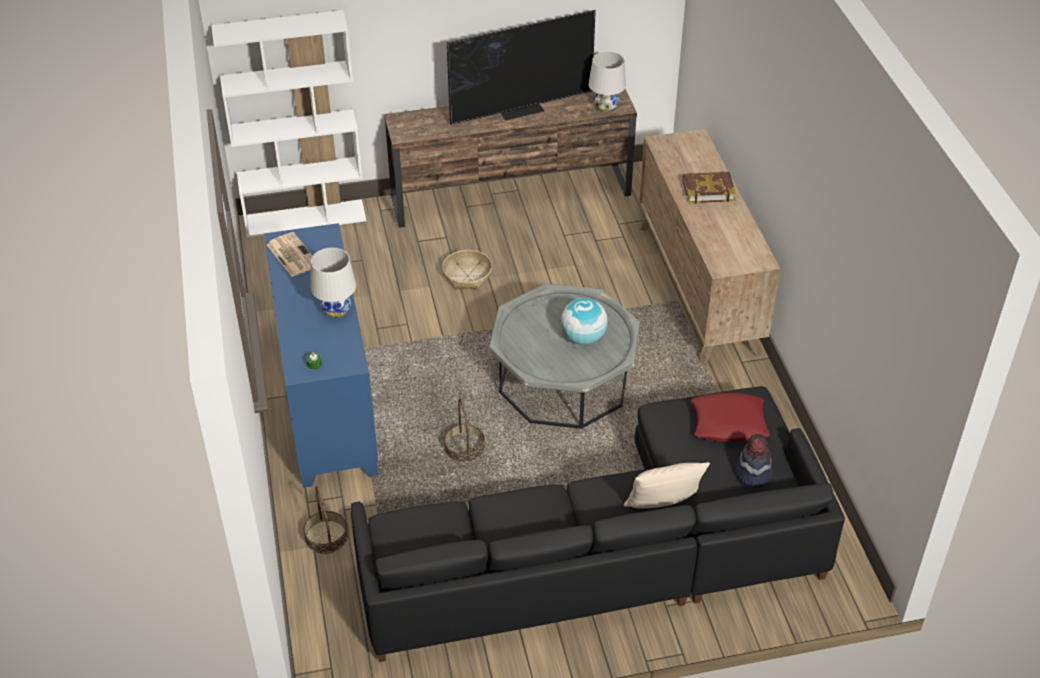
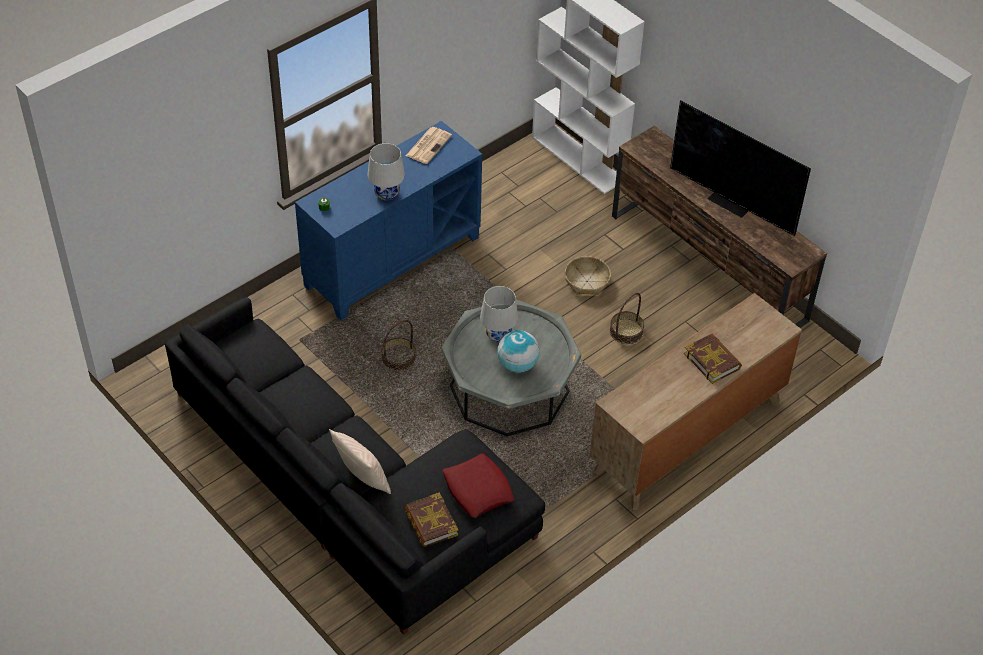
camera: 60 degrees right, 5 degrees up
basket [303,486,348,554] -> basket moved to [610,293,644,344]
white table lamp [588,51,626,112] -> white table lamp moved to [480,286,518,342]
hat [735,434,772,488] -> book [404,492,459,547]

